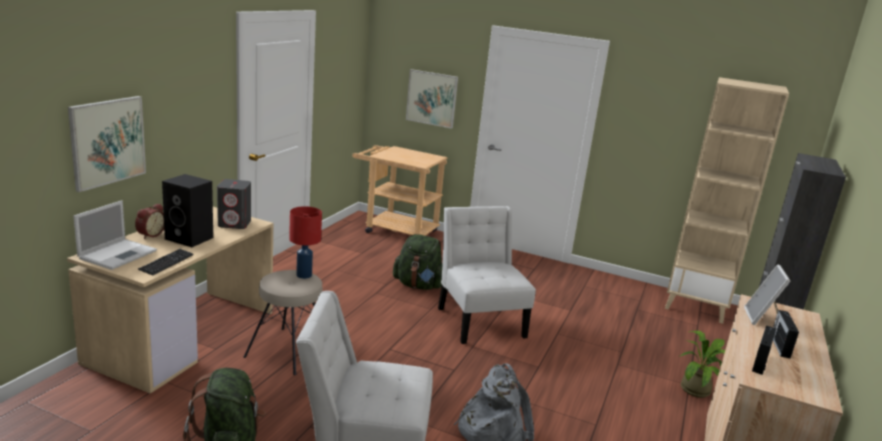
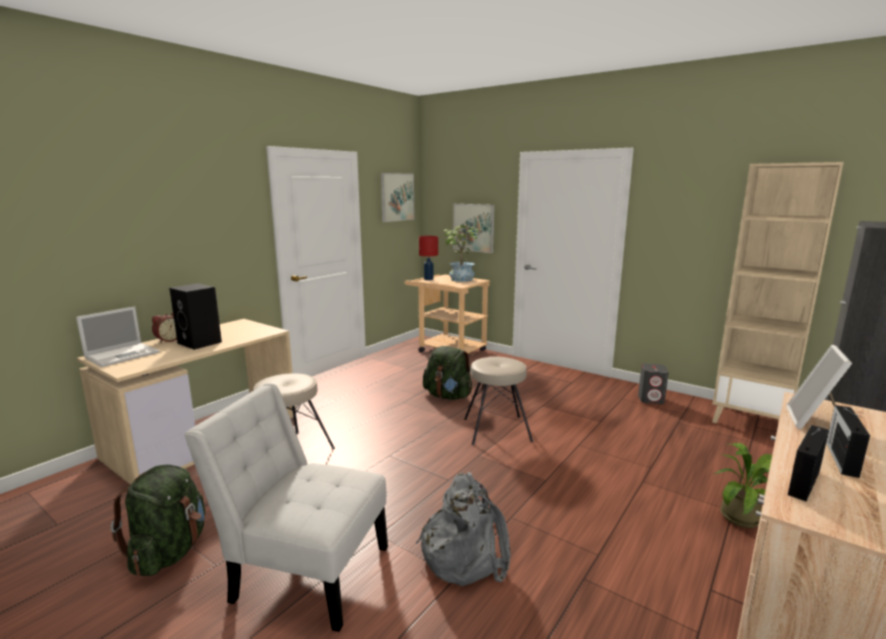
camera: 15 degrees right, 5 degrees down
picture [68,96,146,192] -> picture moved to [381,173,415,222]
keyboard [138,249,193,276] -> none
grey speaker [217,179,251,229] -> grey speaker moved to [638,363,669,404]
red table lamp [289,206,322,279] -> red table lamp moved to [419,236,438,280]
white chair [438,206,536,344] -> beige stool [464,357,533,445]
none -> potted plant [444,225,479,282]

